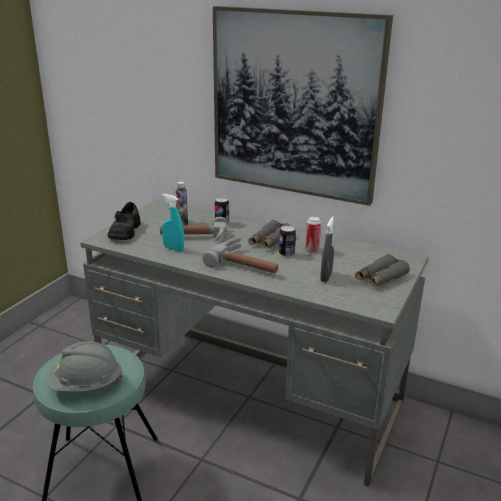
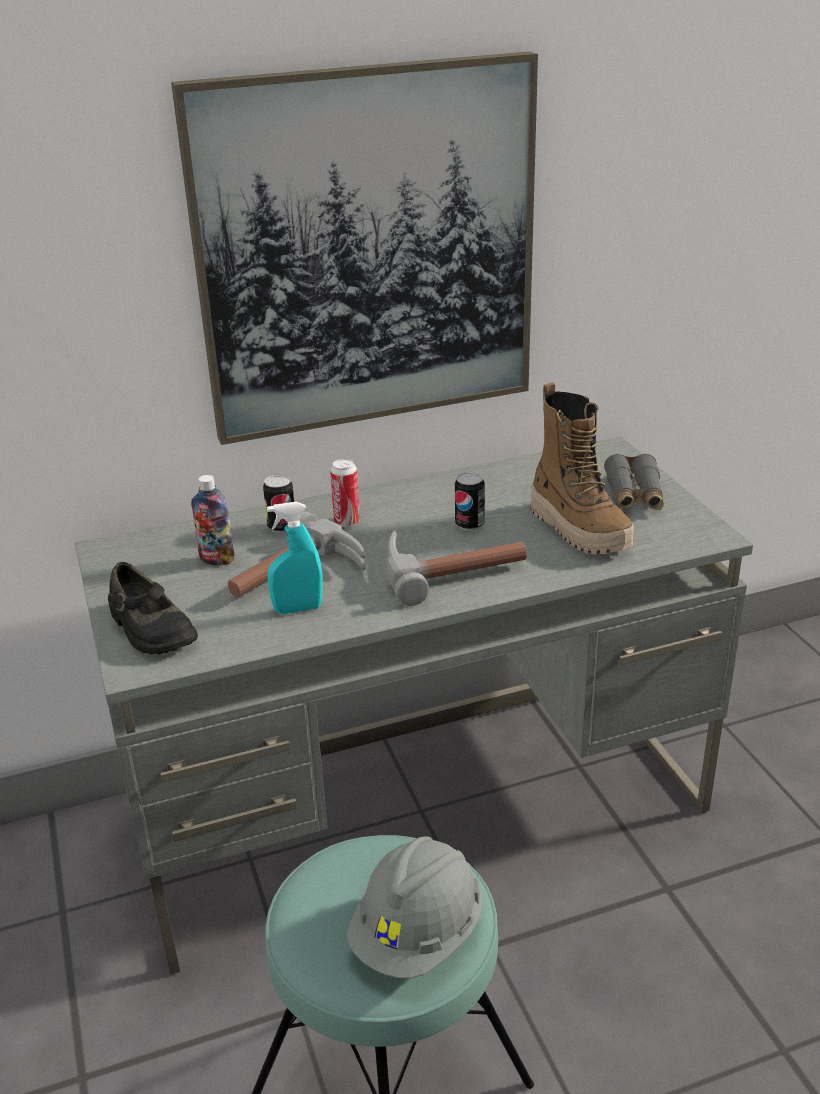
camera: 45 degrees left, 5 degrees up
grey binoculars [248,220,291,249] -> none
can [305,216,321,253] -> can moved to [330,459,360,527]
grey spray bottle [320,216,334,282] -> boot [530,382,634,555]

